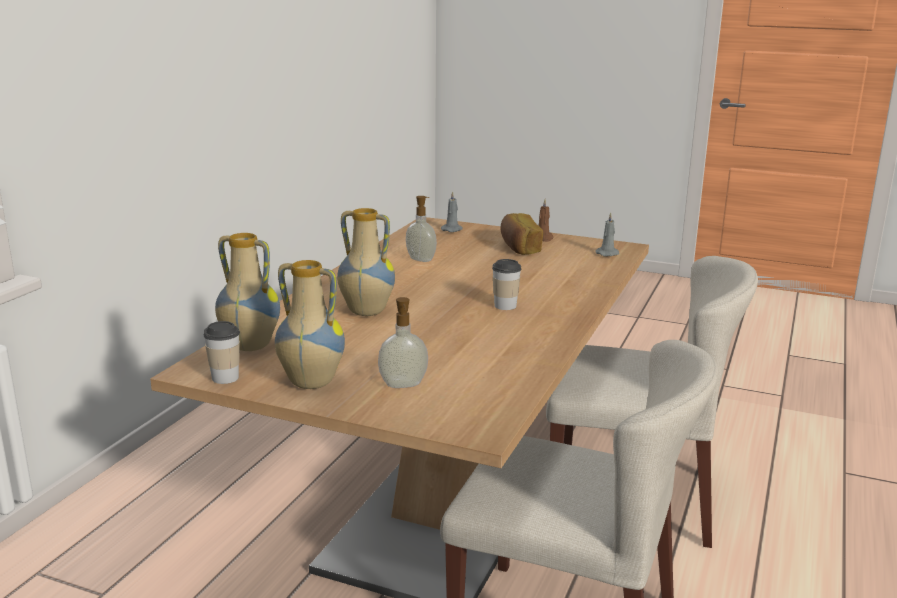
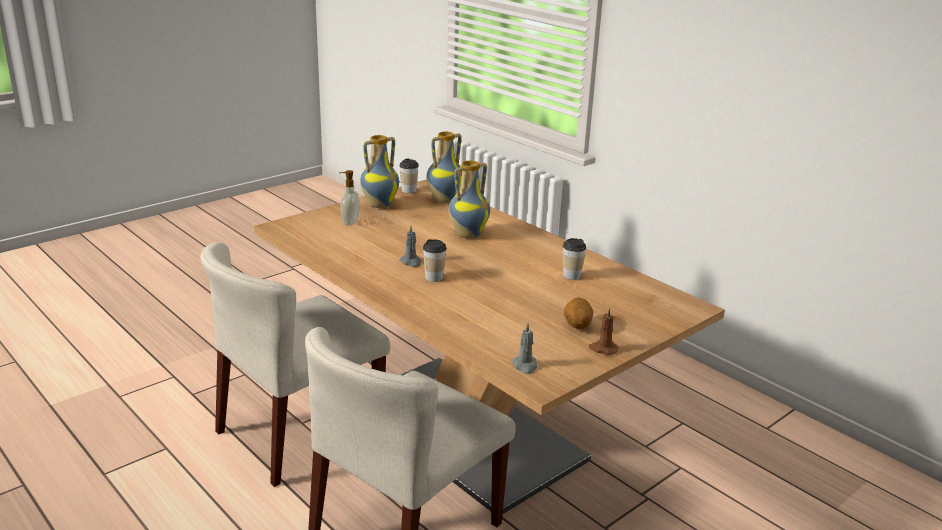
camera: 115 degrees right, 5 degrees up
soap dispenser [406,196,437,262] -> cup [563,238,586,280]
grey candle [441,191,463,232] -> grey candle moved to [399,225,421,267]
bread [501,213,543,255] -> potato [564,298,593,329]

